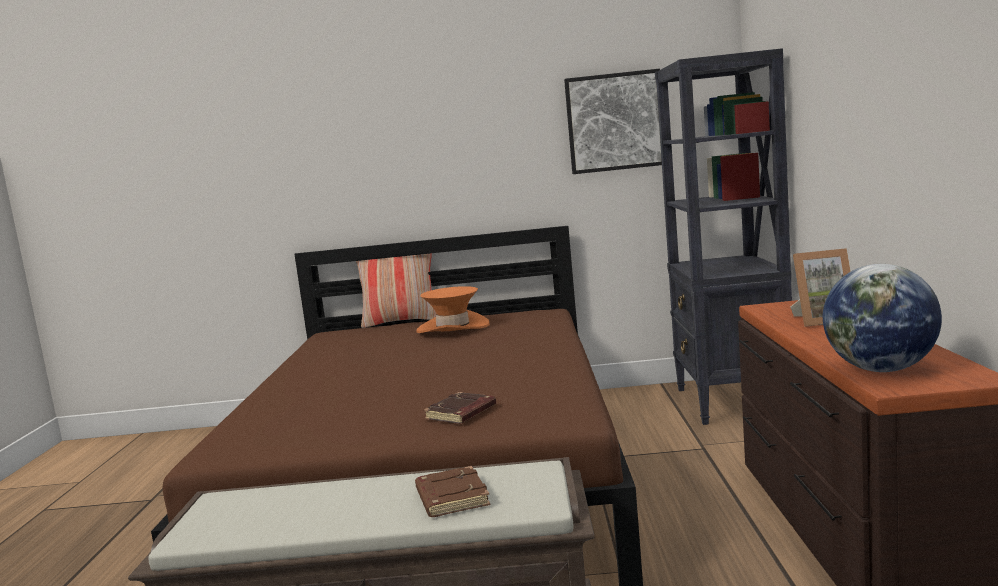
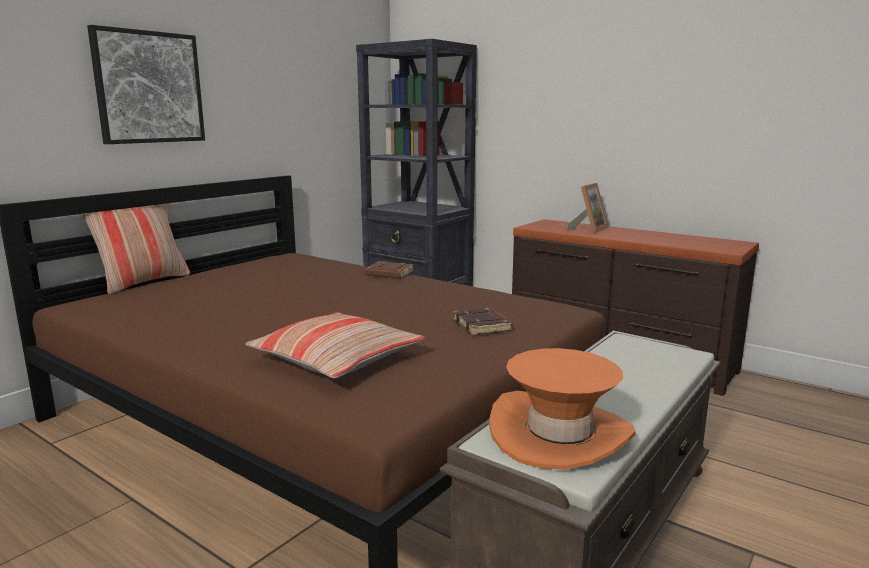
camera: 55 degrees left, 5 degrees up
brown book [415,466,490,517] -> brown book moved to [365,261,414,278]
orange hat [416,286,490,333] -> orange hat moved to [489,348,635,470]
picture [564,69,662,174] -> picture moved to [87,25,205,144]
globe [823,264,942,372] -> none
none -> pillow [245,313,425,379]

